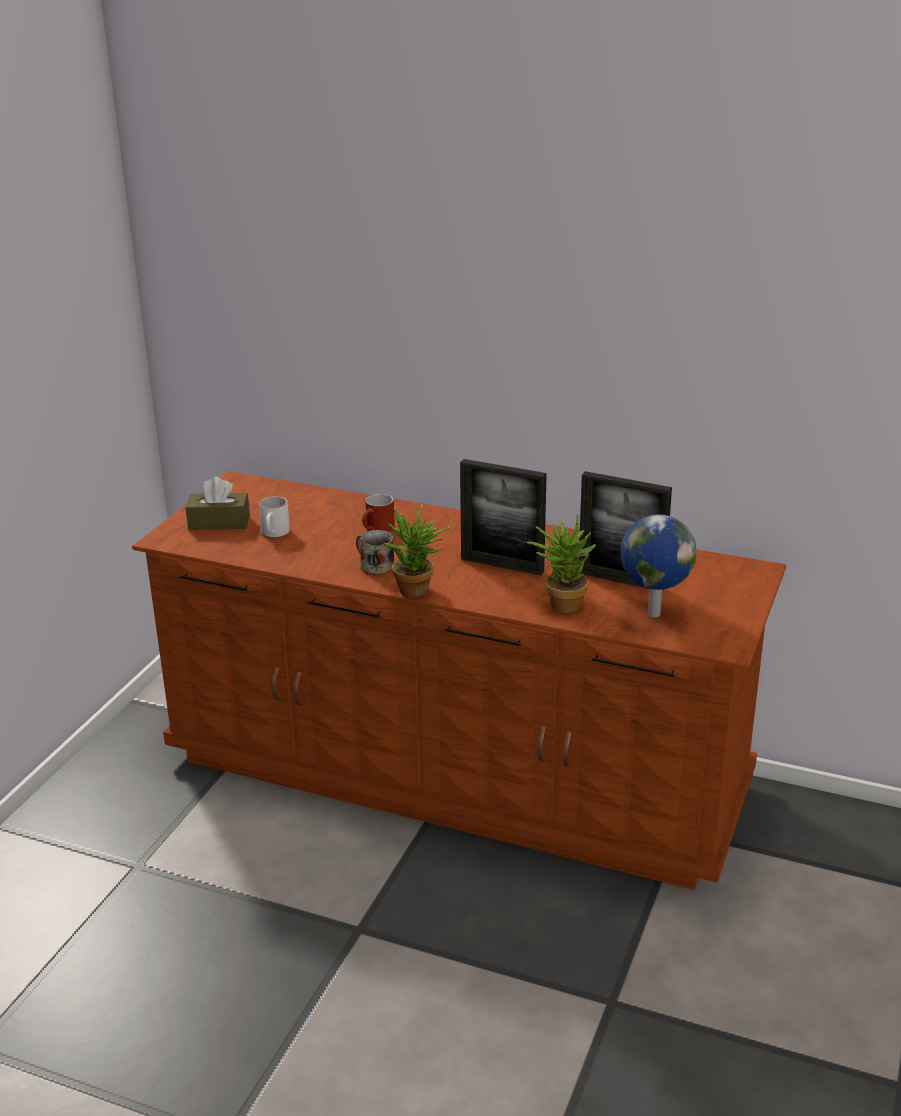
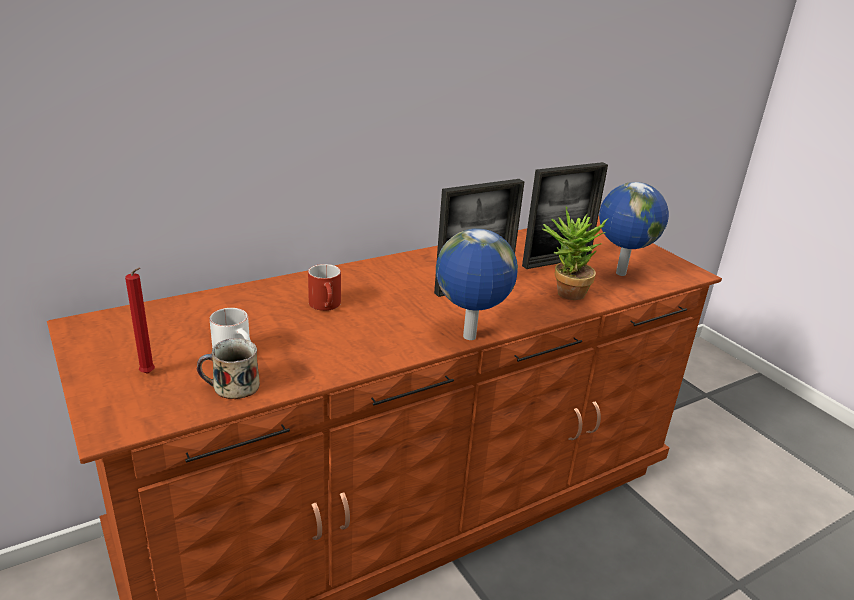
camera: 55 degrees left, 0 degrees up
brown tissue box [186,477,250,530] -> red candle [125,268,155,374]
mug [356,530,394,575] -> mug moved to [197,338,260,399]
potted plant [383,504,452,597] -> globe [436,229,518,340]

